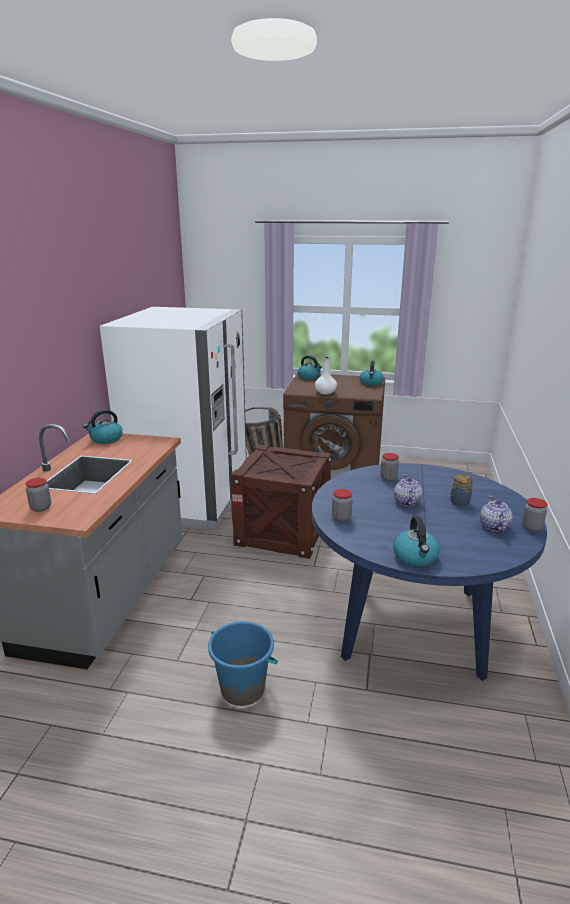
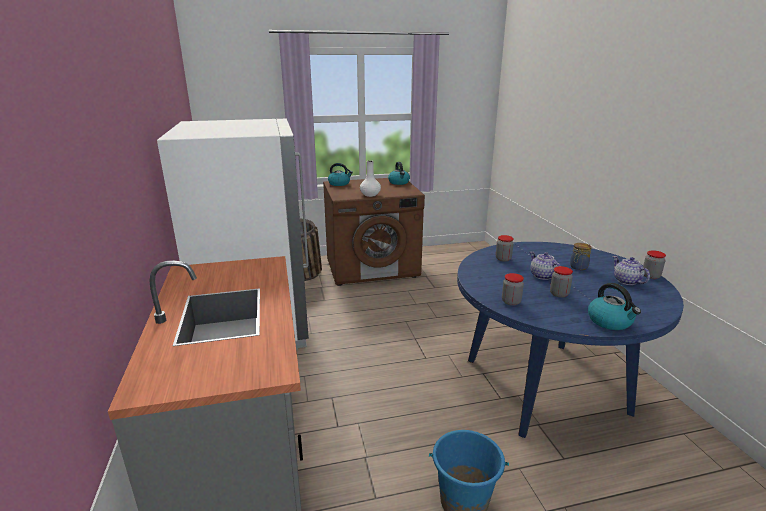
camera: 25 degrees left, 0 degrees up
jar [26,478,51,512] -> jar moved to [550,266,573,298]
kettle [83,410,123,444] -> none
crate [231,444,331,559] -> none

